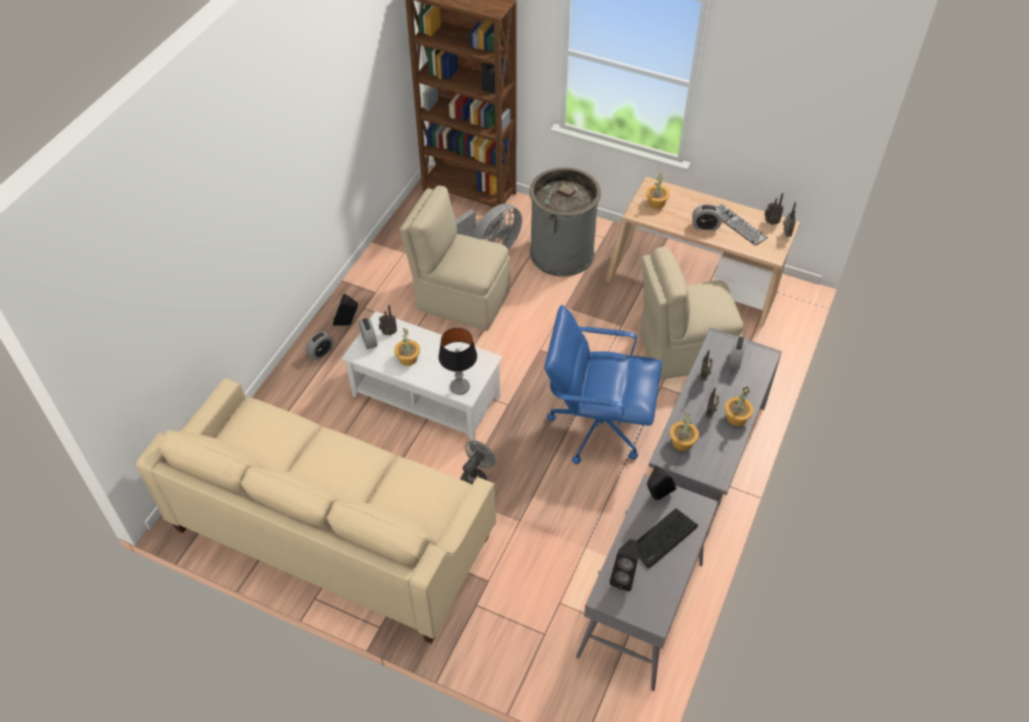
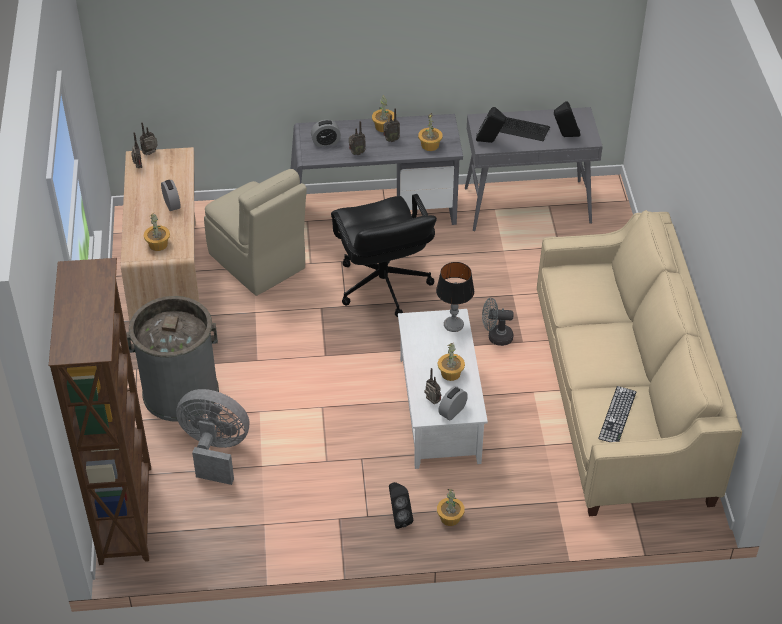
camera: 120 degrees left, 5 degrees down
alarm clock [306,331,334,360] -> potted plant [437,489,465,526]
beige chair [400,186,511,331] -> none
blue office chair [545,305,662,464] -> black office chair [331,194,437,317]
keyboard [716,204,768,246] -> keyboard moved to [598,386,637,442]

